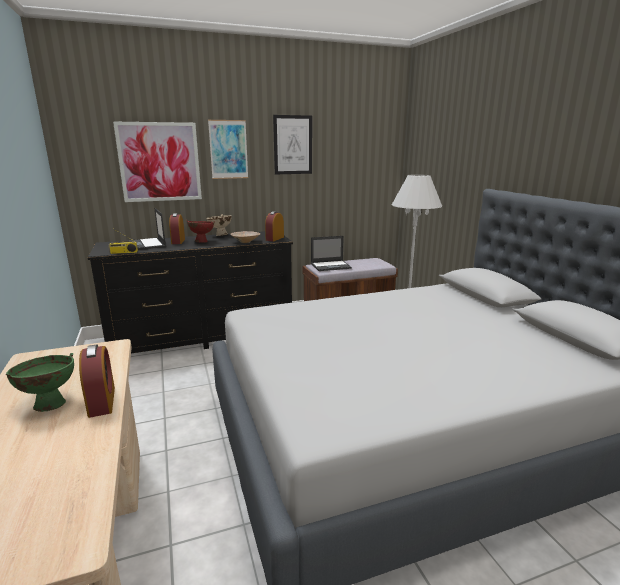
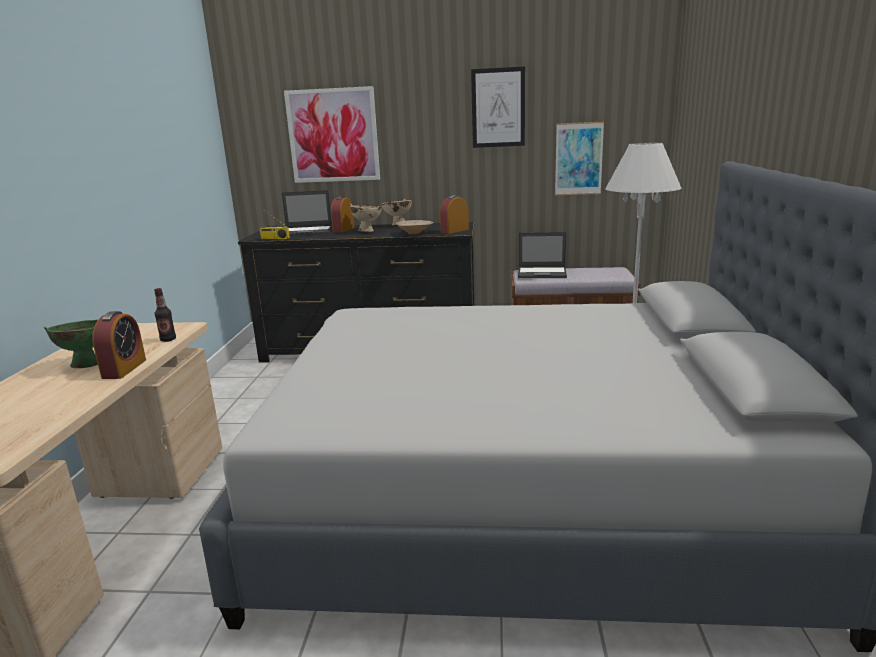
camera: 25 degrees right, 0 degrees up
laptop [127,208,166,250] -> laptop turned 90 degrees counterclockwise [282,190,332,236]
red bowl [187,220,215,243] -> beige bowl [350,204,382,232]
picture [208,120,248,179] -> picture moved to [555,122,604,195]
none -> bottle [154,288,176,342]

